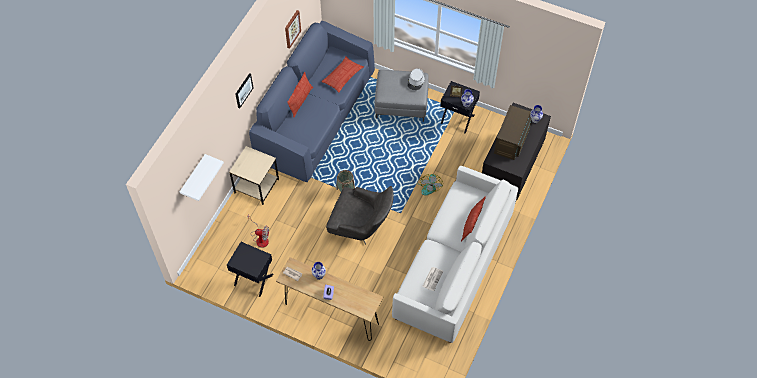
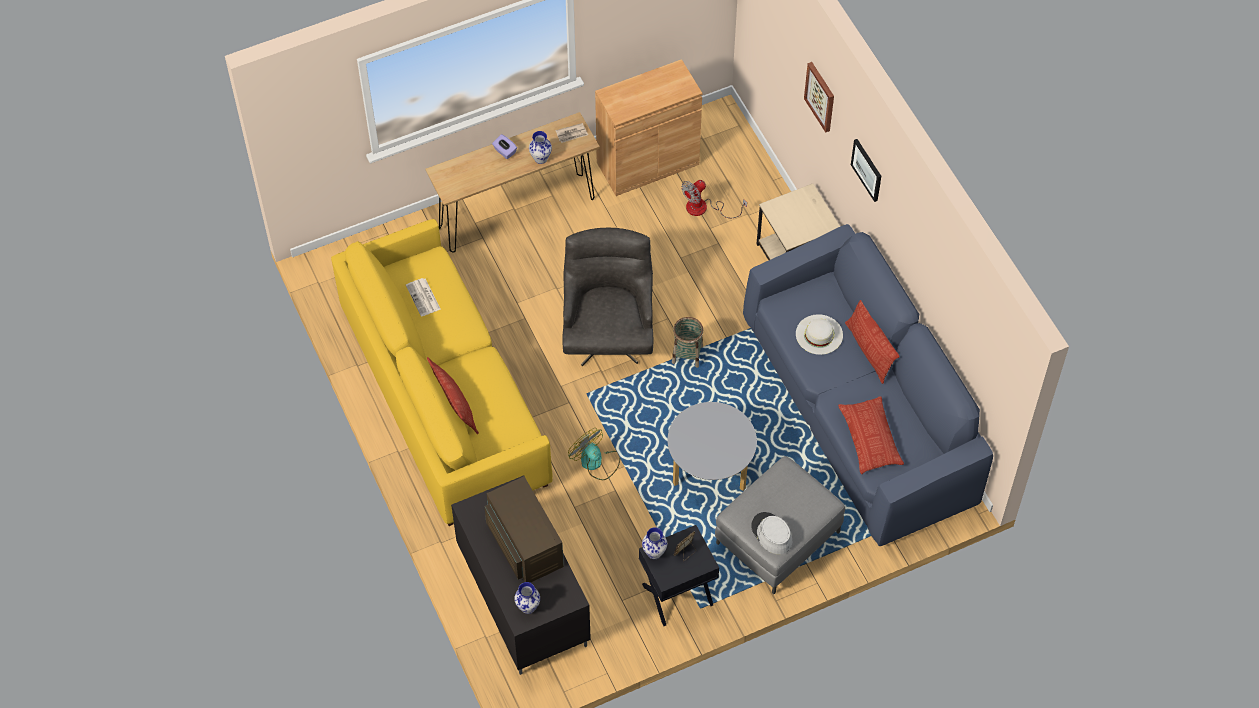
camera: 130 degrees right, 0 degrees up
white shelf [180,154,224,201] -> none
black nightstand [227,242,273,297] -> brown cabinet [595,59,702,196]
picture [285,10,301,49] -> picture moved to [804,62,834,133]
grey armchair [326,186,394,245] -> grey armchair turned 120 degrees clockwise [562,228,653,366]
white sofa [392,166,518,343] -> yellow sofa [331,219,553,526]
none -> grey coffee table [667,402,757,491]
none -> white hat [796,314,843,355]

